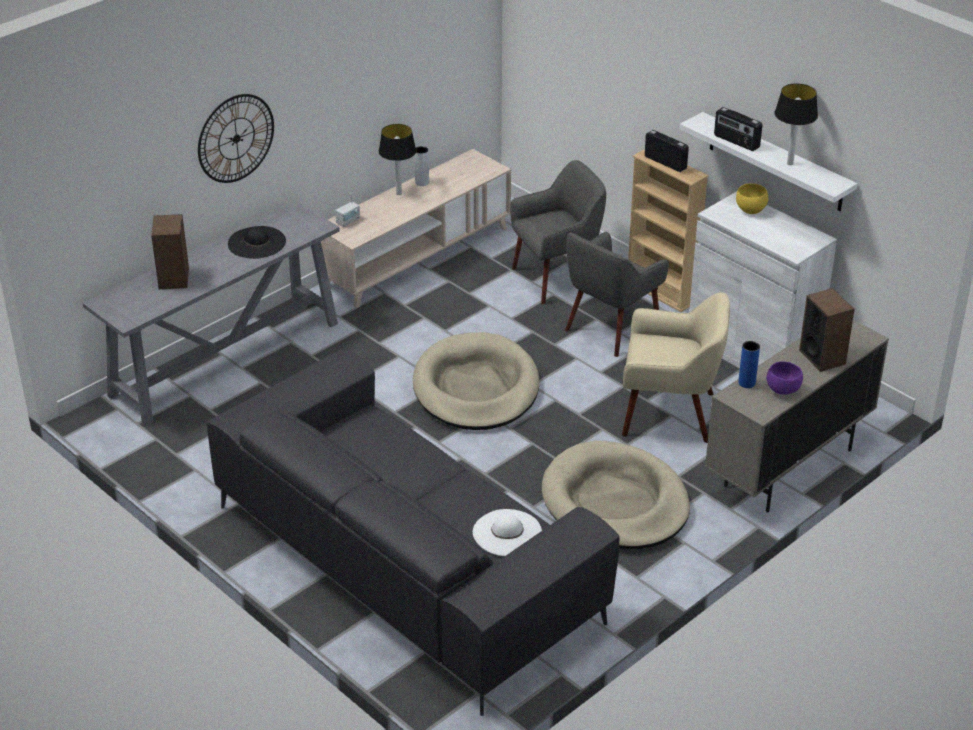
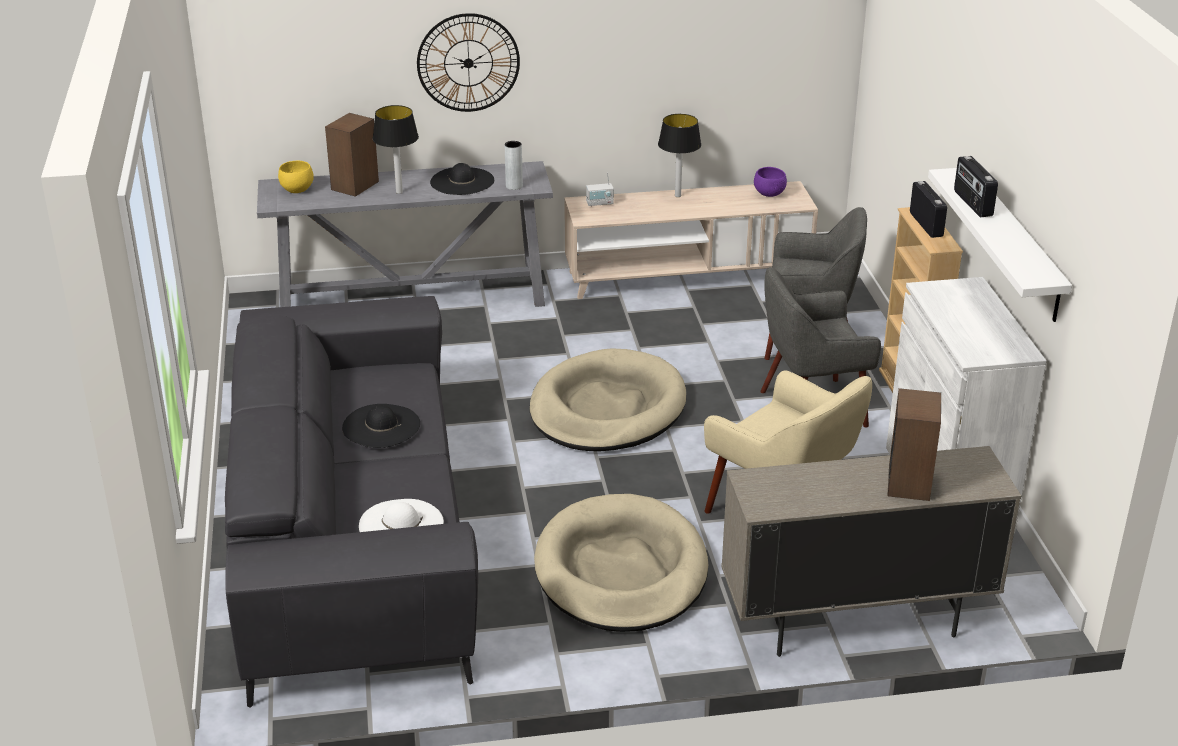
camera: 35 degrees right, 5 degrees down
grey vase [414,146,429,186] -> grey vase moved to [504,141,523,190]
yellow bowl [736,183,768,214] -> yellow bowl moved to [278,161,314,193]
blue vase [738,341,760,388] -> none
purple bowl [767,361,803,395] -> purple bowl moved to [754,167,787,197]
table lamp [774,83,818,165] -> table lamp moved to [373,105,419,194]
none -> black hat [342,404,420,448]

